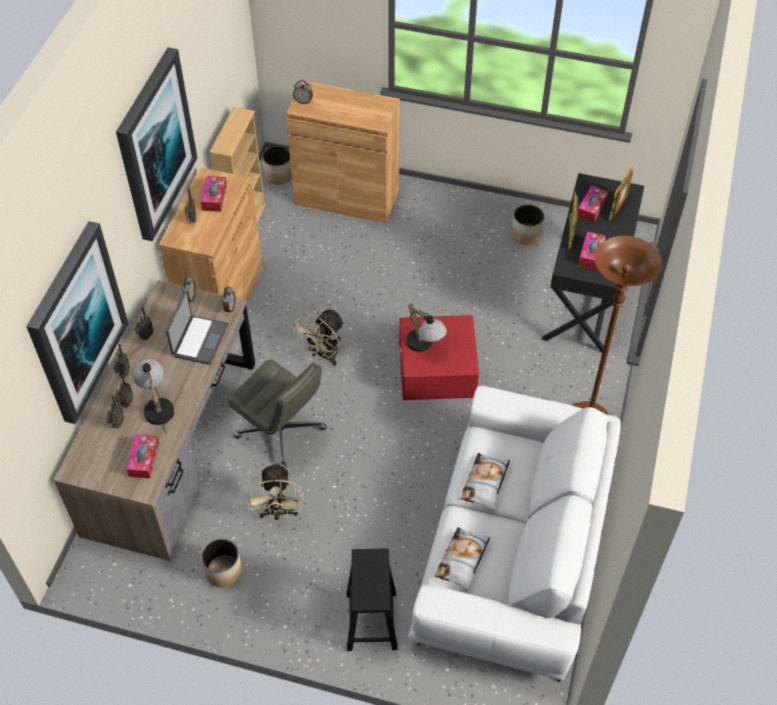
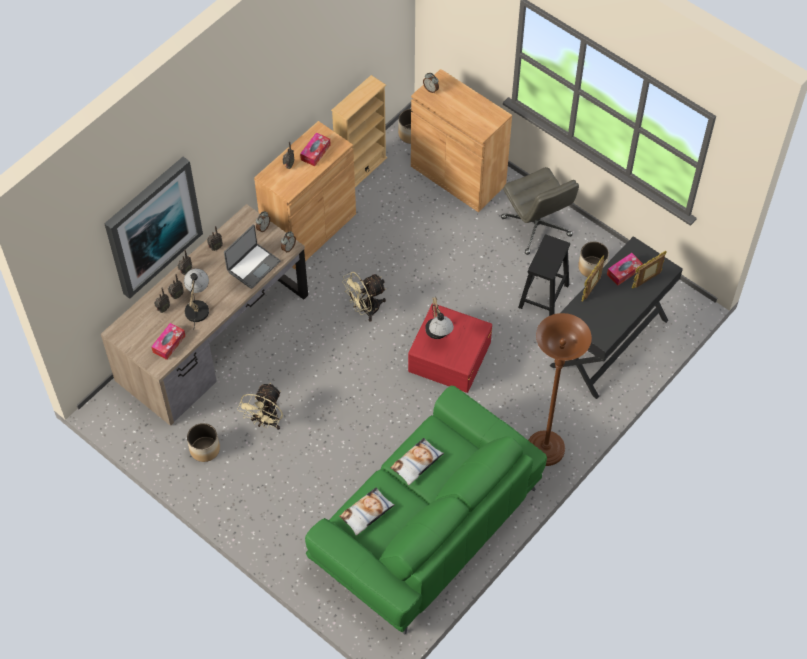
camera: 25 degrees right, 5 degrees up
picture [116,47,197,241] -> none
grey office chair [227,359,327,468] -> grey office chair moved to [501,167,579,255]
black stool [347,548,398,651] -> black stool moved to [518,234,570,316]
white sofa [408,385,621,682] -> green sofa [305,386,547,635]
tissue box [578,231,606,270] -> none

